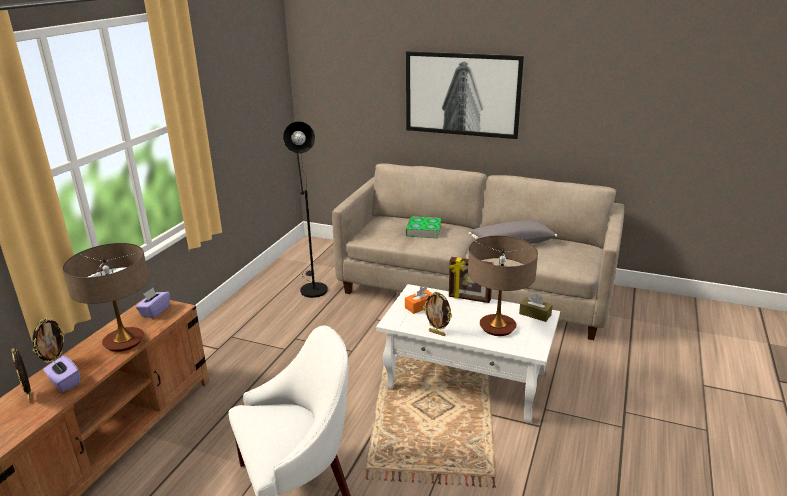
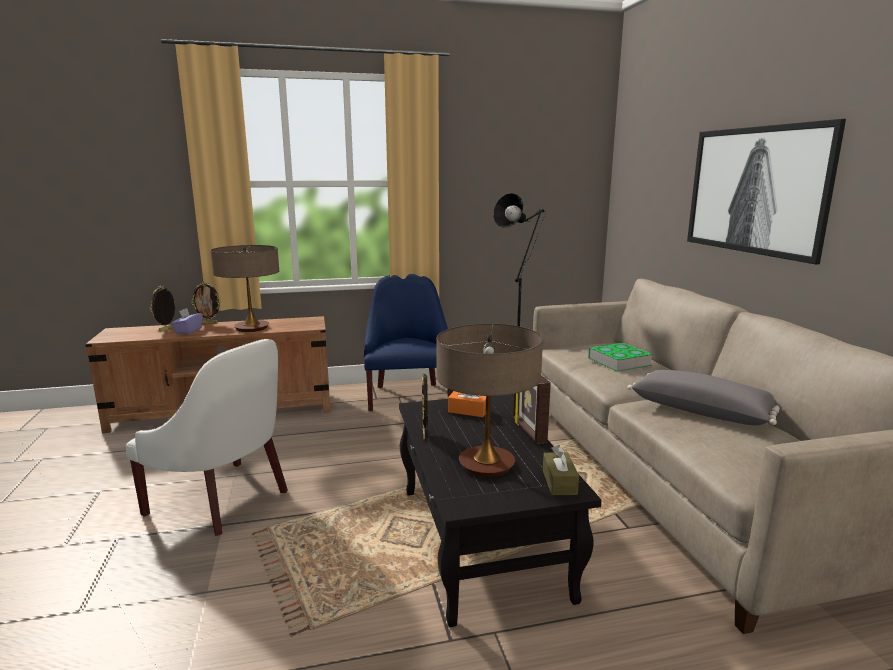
camera: 55 degrees right, 10 degrees down
purple tissue box [136,288,170,318] -> none
white coffee table [376,284,560,423] -> black coffee table [399,395,602,627]
none -> blue armchair [364,274,453,411]

